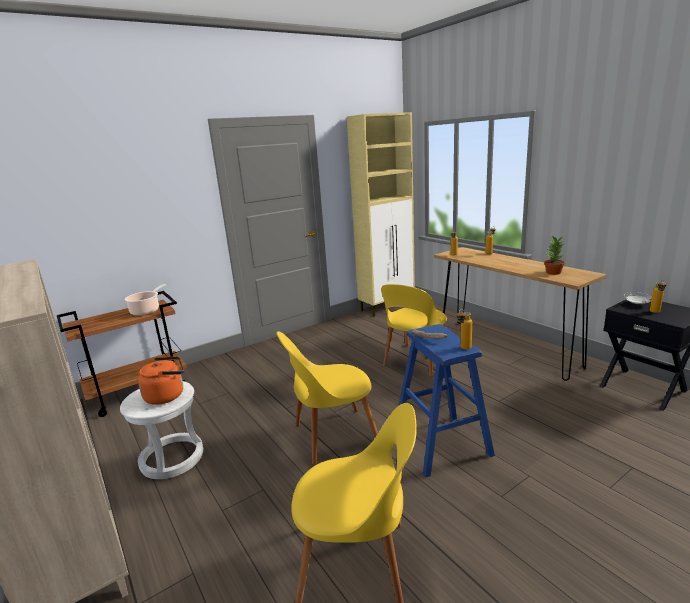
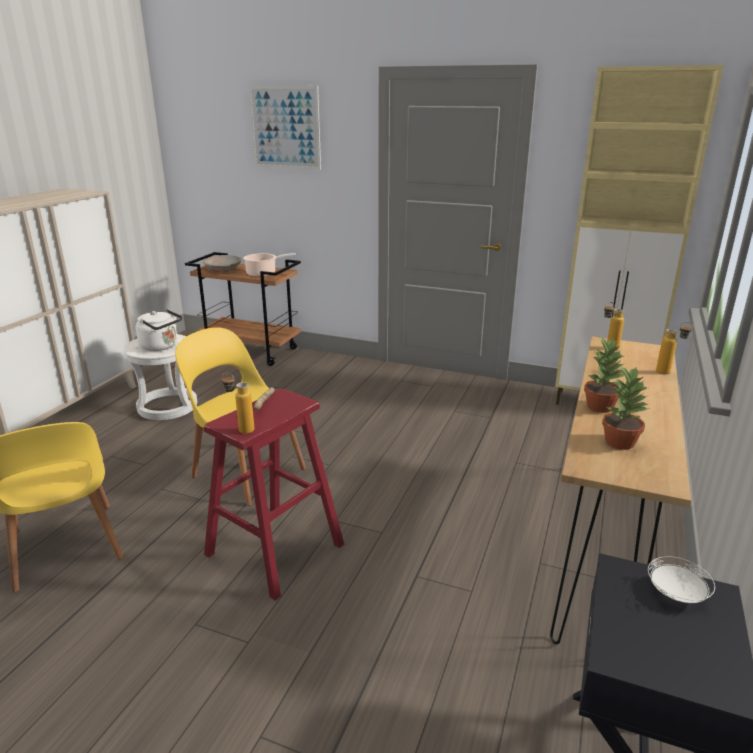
camera: 55 degrees right, 5 degrees up
orange kettle [138,356,184,405] -> white kettle [136,309,182,351]
yellow chair [381,284,447,377] -> none
blue stool [398,324,495,478] -> red stool [203,389,344,601]
bottle [650,279,667,313] -> none
none -> beige bowl [203,255,242,272]
none -> picture [249,86,321,170]
none -> potted plant [584,336,625,413]

